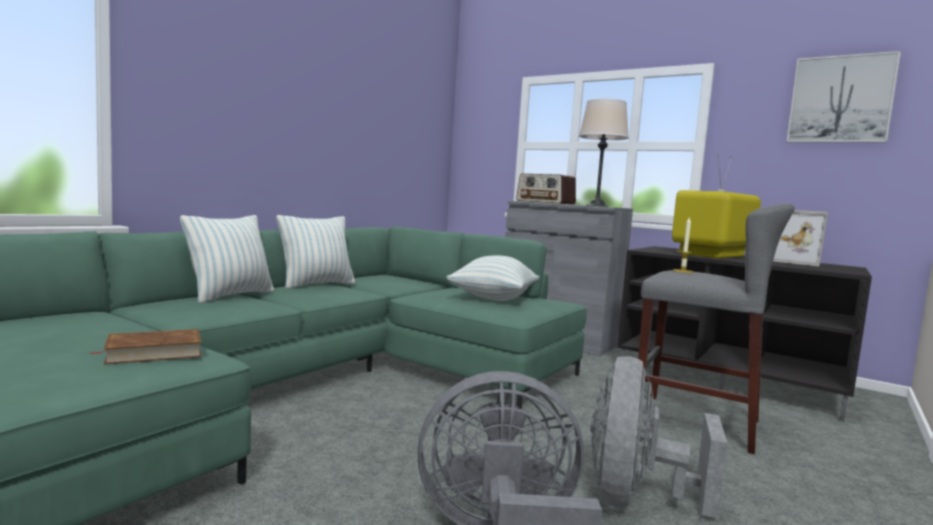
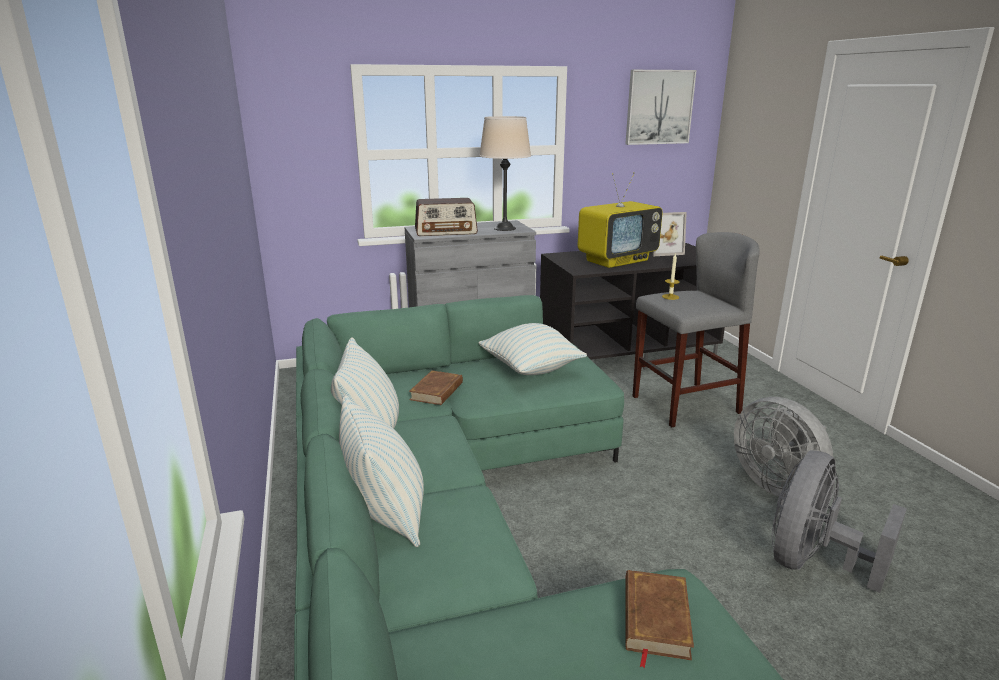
camera: 50 degrees left, 15 degrees up
television [672,154,761,259] -> television turned 120 degrees counterclockwise [578,172,663,268]
none -> brown book [409,370,463,405]

